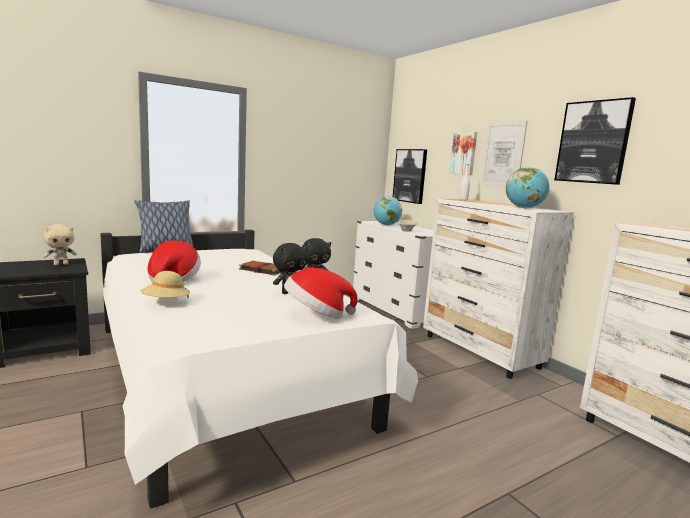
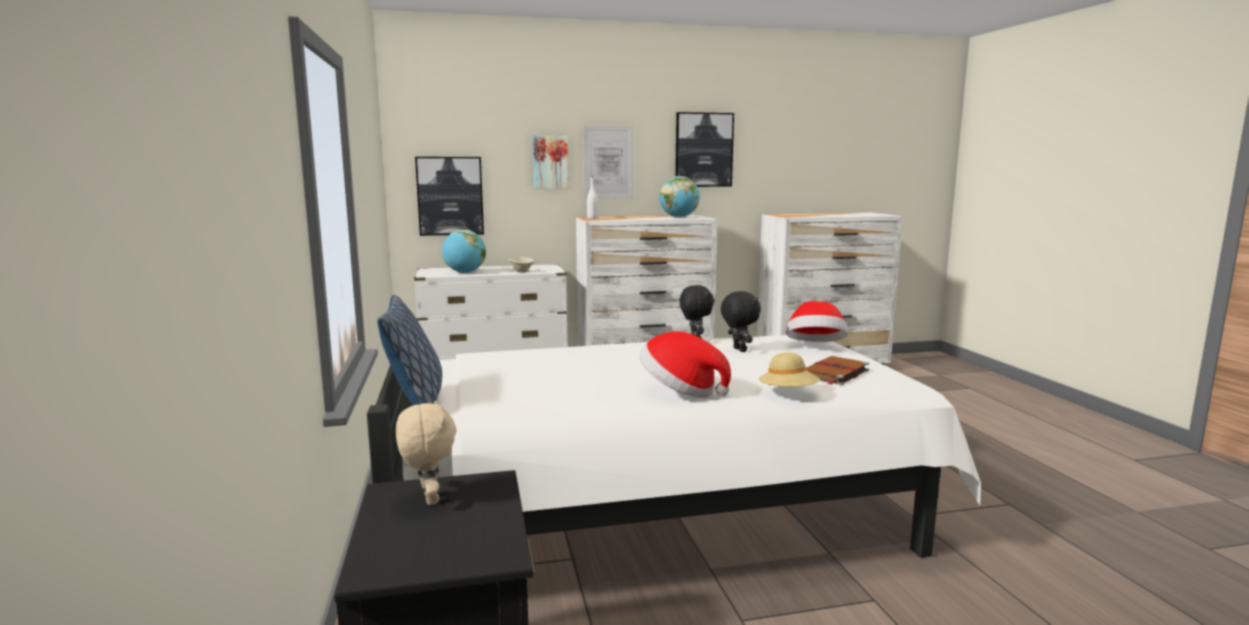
camera: 70 degrees left, 0 degrees up
brown book [239,261,283,276] -> brown book moved to [806,356,869,385]

